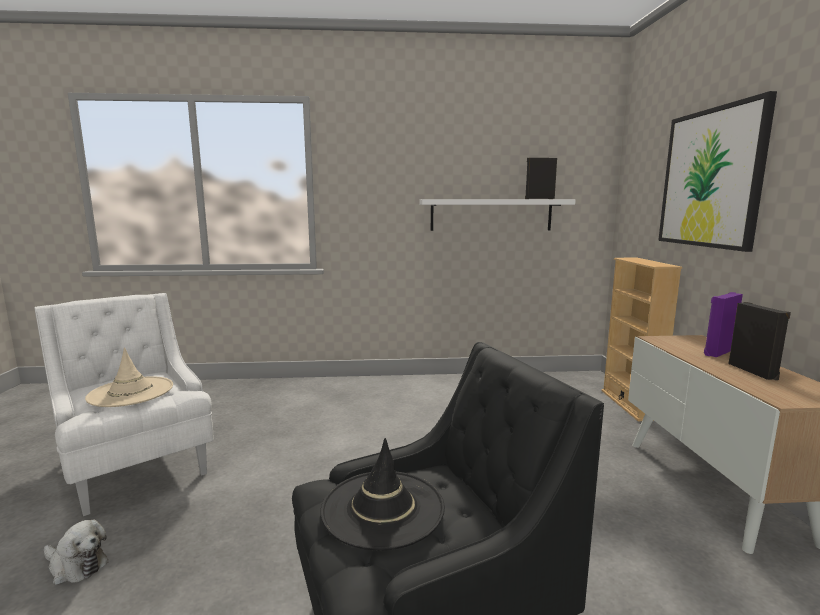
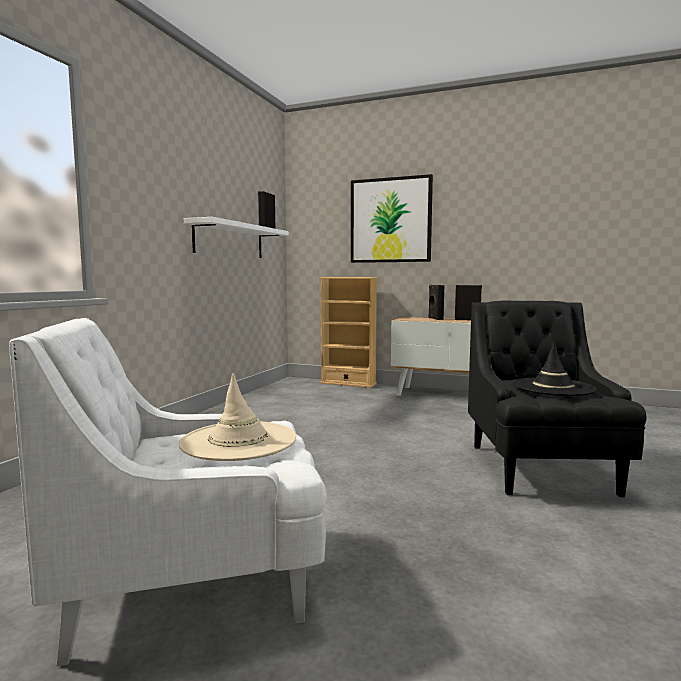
camera: 65 degrees left, 5 degrees down
plush toy [44,519,108,585] -> none
purple speaker [704,292,743,357] -> black speaker [428,285,444,320]

